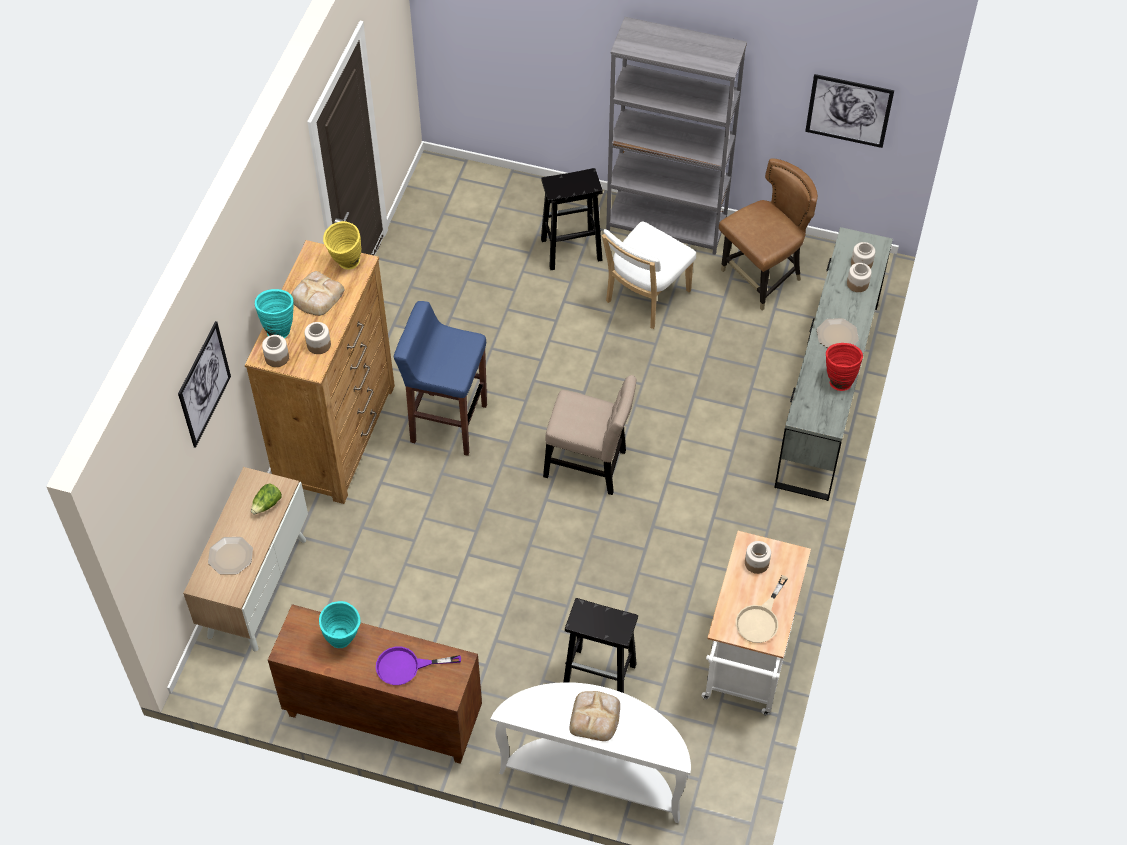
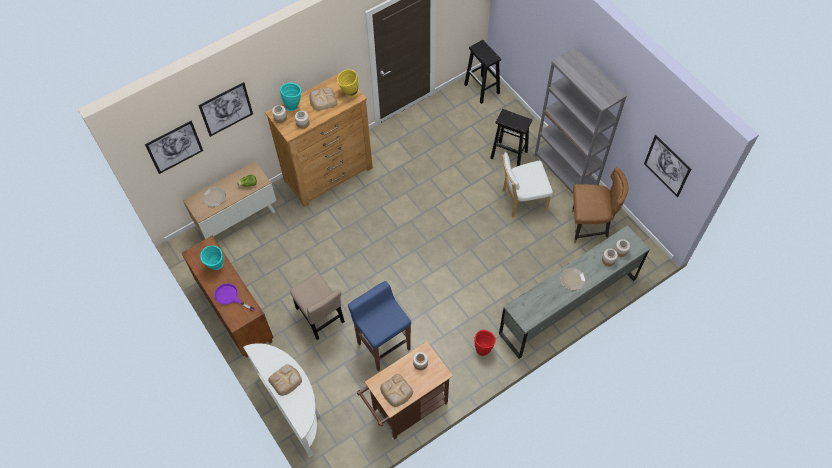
camera: 40 degrees right, 5 degrees up
blue stool [394,301,487,456] -> blue stool moved to [348,281,411,371]
beige chair [543,375,637,495] -> beige chair moved to [290,272,345,340]
black stool [563,598,638,693] -> black stool moved to [464,40,501,104]
white cart [702,531,811,716] -> brown cart [357,342,453,439]
beige frying pan [736,575,788,643] -> bread [380,374,413,407]
red vase [826,343,863,391] -> red vase moved to [475,330,496,356]
none -> picture [145,121,203,174]

